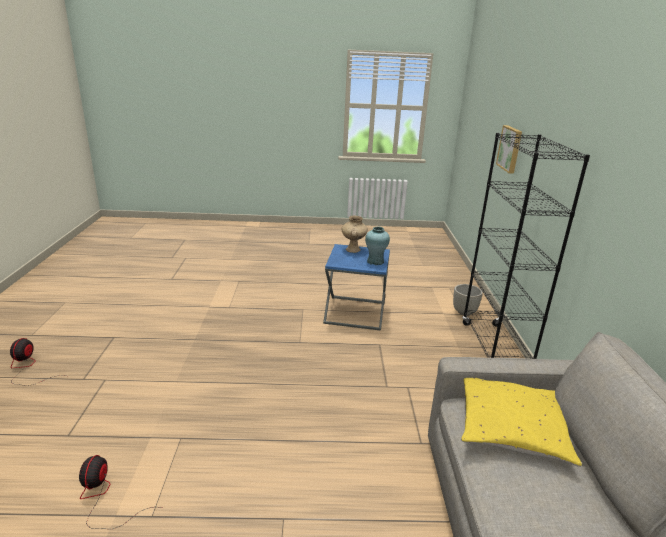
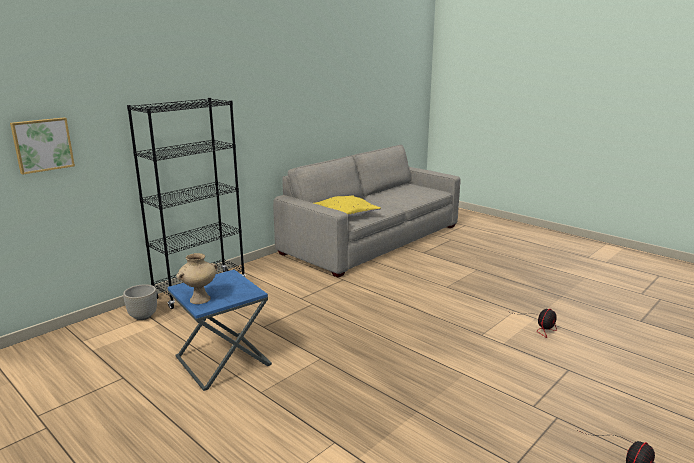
camera: 135 degrees left, 5 degrees down
turquoise vase [365,227,390,265] -> none

